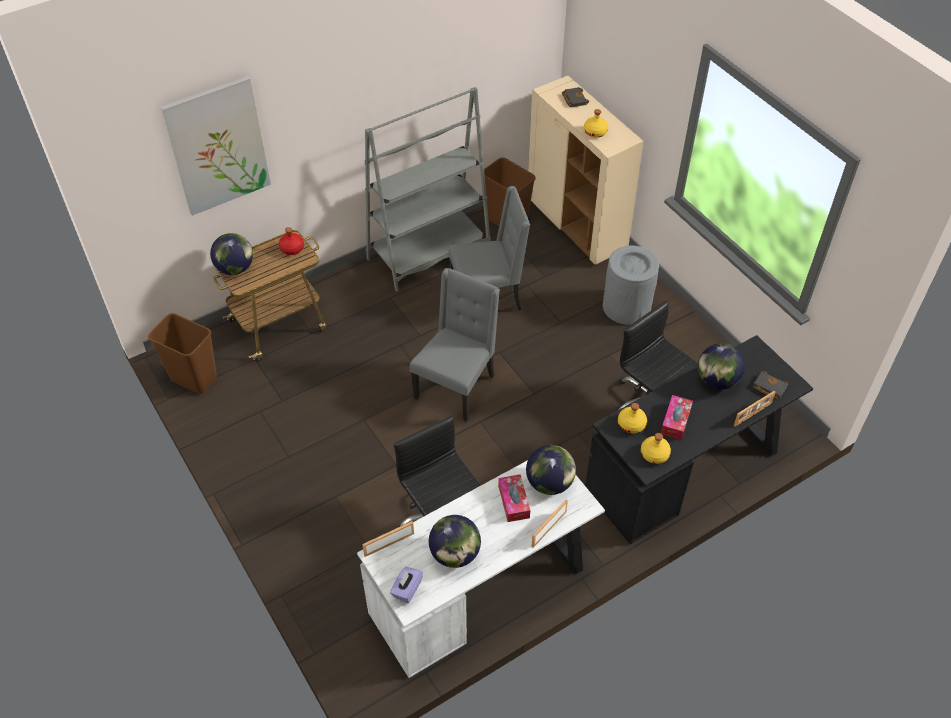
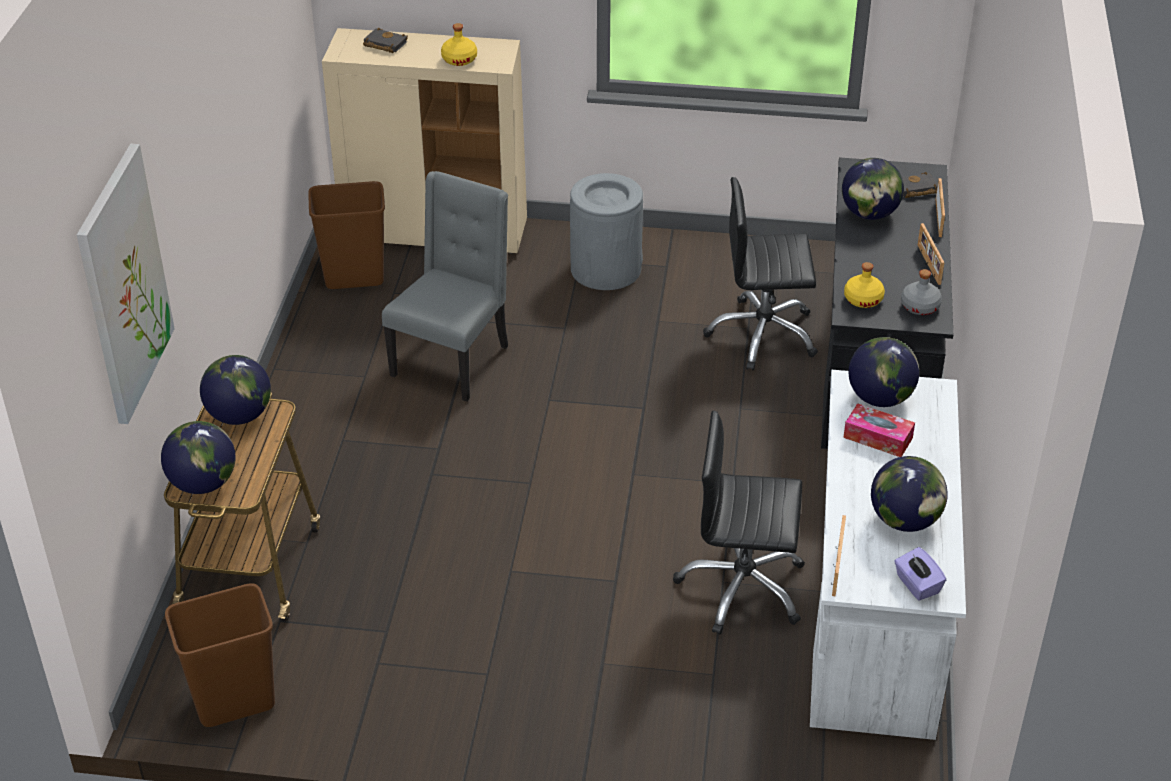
camera: 50 degrees left, 10 degrees down
red bottle [279,227,304,255] -> globe [200,355,271,425]
grey bookcase [365,87,491,292] -> none
grey chair [410,268,500,422] -> none
picture frame [531,500,568,548] -> picture frame moved to [918,223,945,285]
yellow bottle [641,433,671,464] -> grey bottle [901,269,942,315]
tissue box [661,395,693,440] -> none

